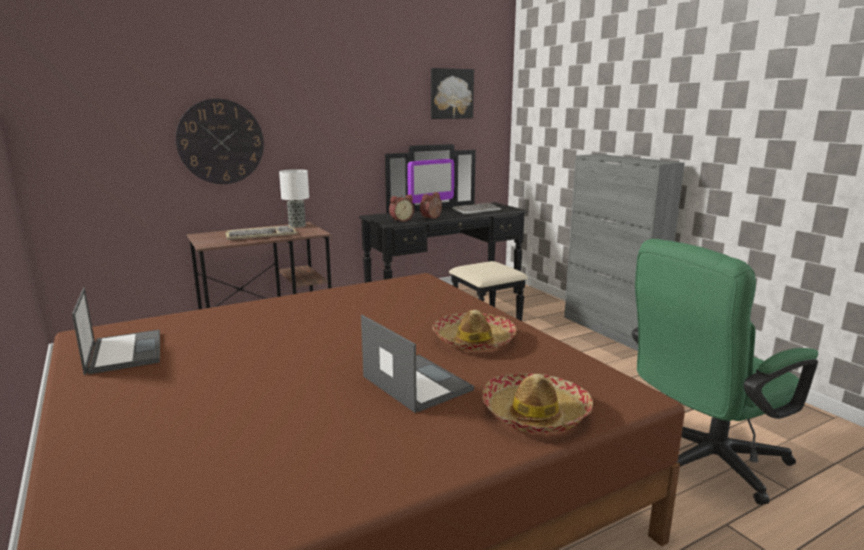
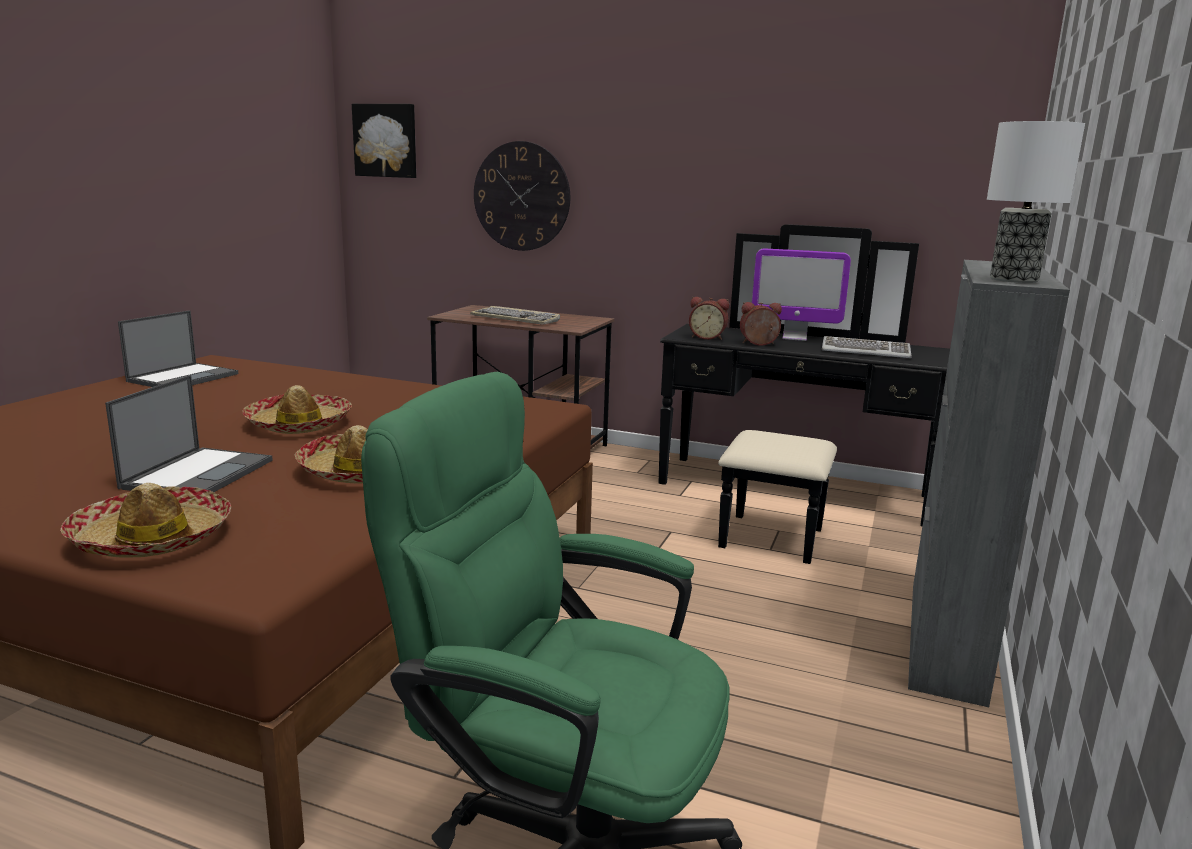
camera: 50 degrees right, 0 degrees up
table lamp [279,169,309,228] -> table lamp moved to [987,121,1085,283]
picture [431,68,474,119] -> picture moved to [352,104,416,178]
none -> hat [242,385,352,434]

